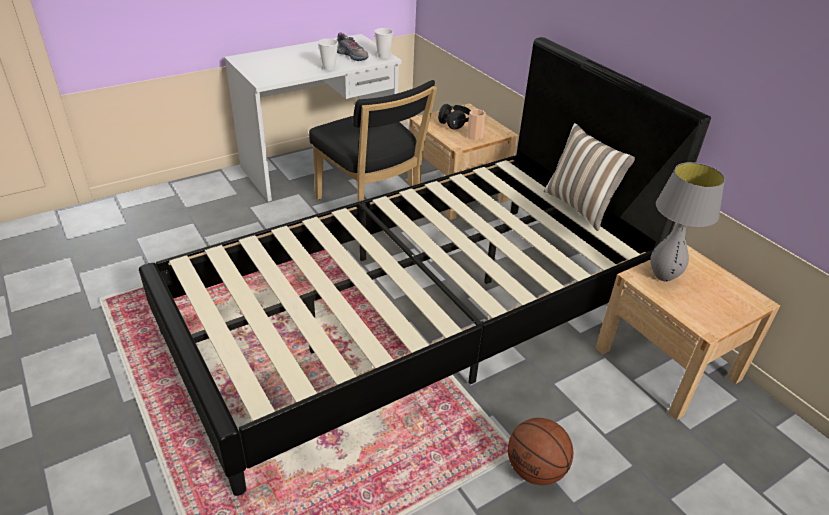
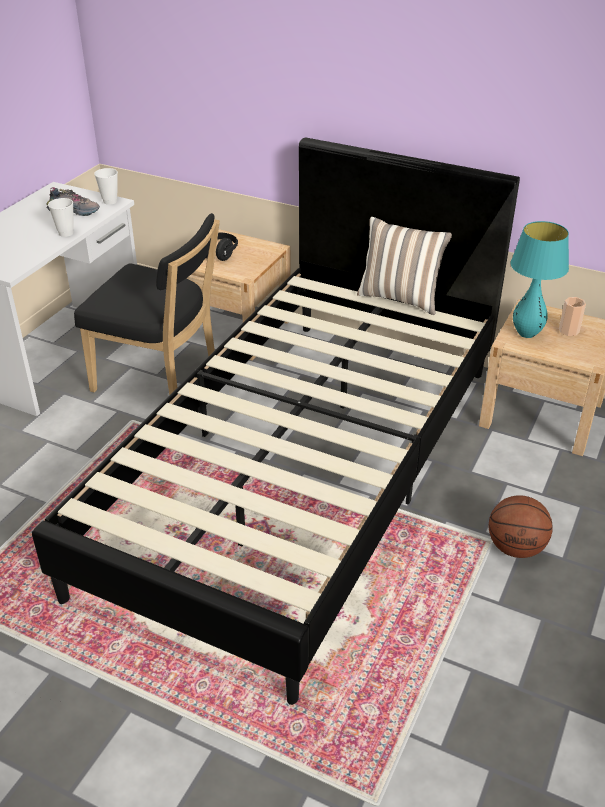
camera: 30 degrees left, 0 degrees up
cup [467,109,486,140] -> cup moved to [559,297,586,336]
grey table lamp [650,162,725,282] -> turquoise table lamp [511,221,569,338]

